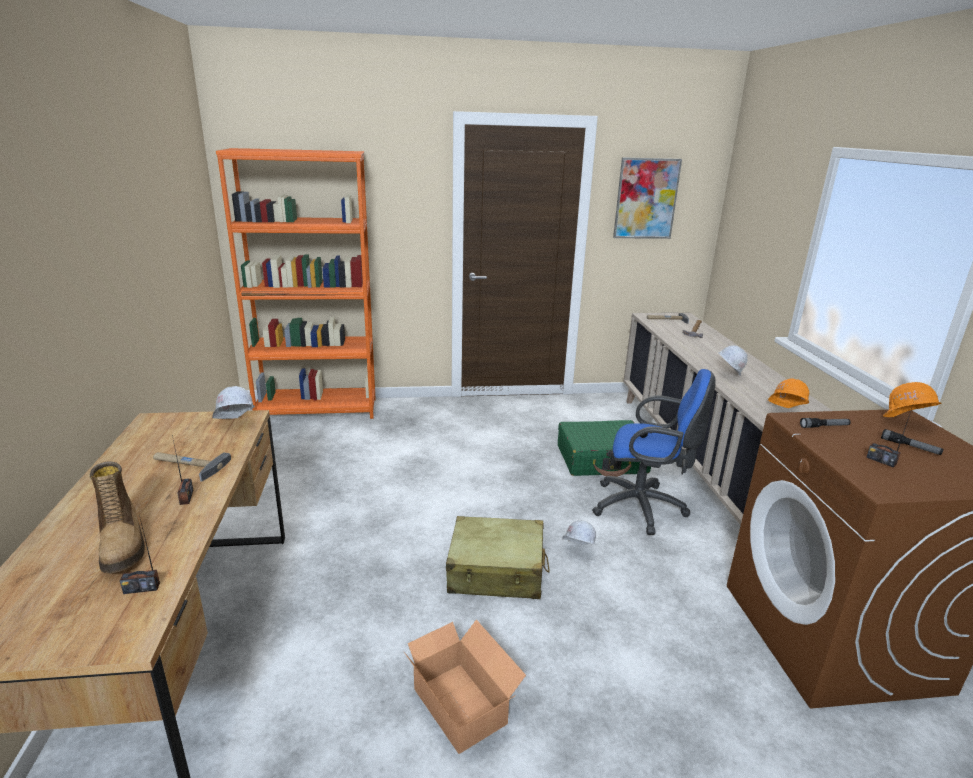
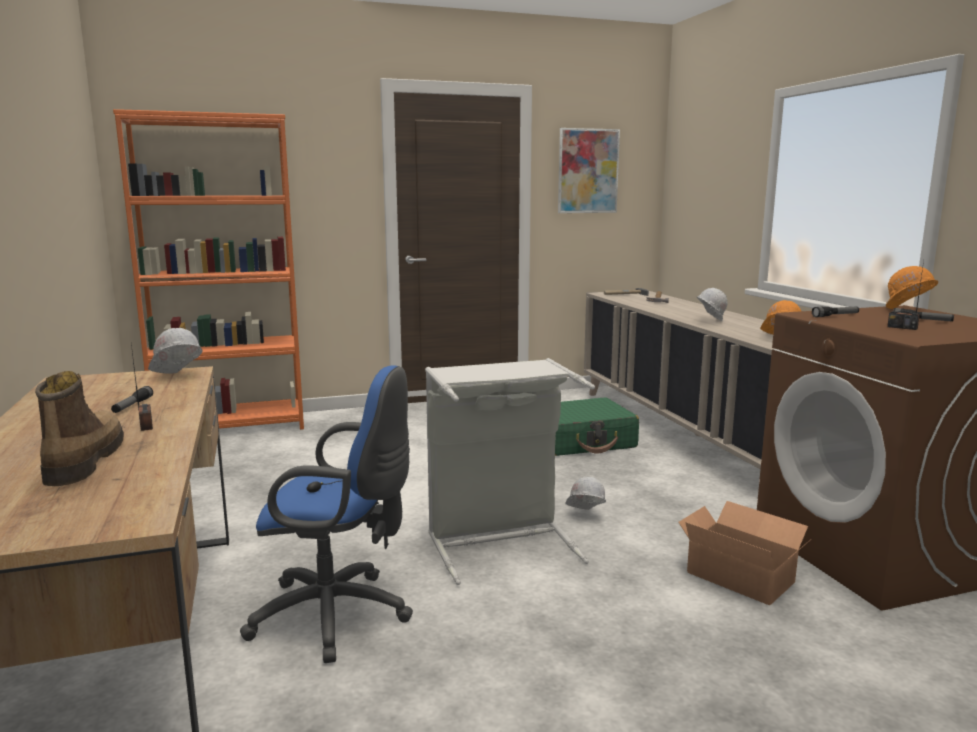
camera: 10 degrees left, 10 degrees down
boot [90,461,145,573] -> boot turned 150 degrees counterclockwise [35,371,124,486]
radio [120,515,160,594] -> none
hammer [153,452,231,482] -> flashlight [111,386,153,413]
cardboard box [403,620,526,754] -> cardboard box moved to [678,501,811,605]
beige suitcase [446,516,550,599] -> grey laundry basket [425,358,595,585]
blue office chair [592,369,716,535] -> blue office chair moved to [240,365,413,663]

